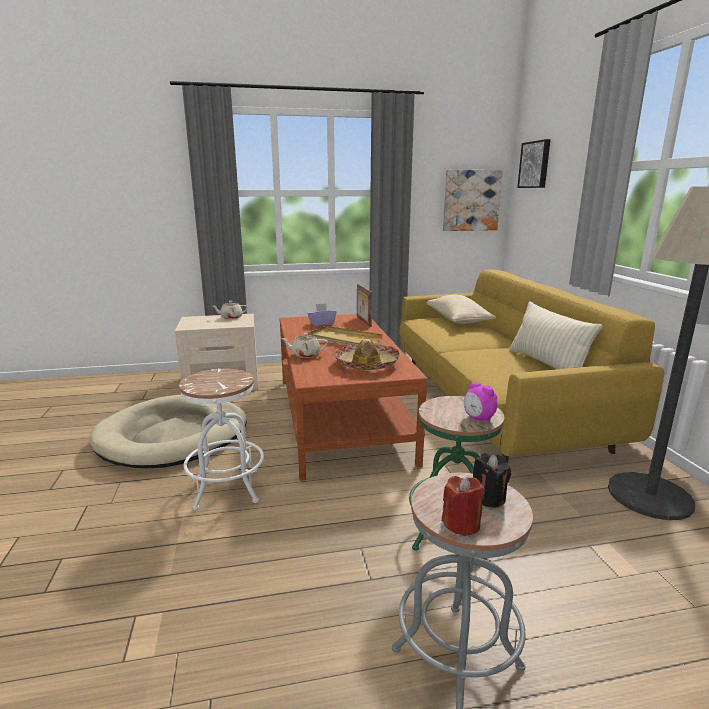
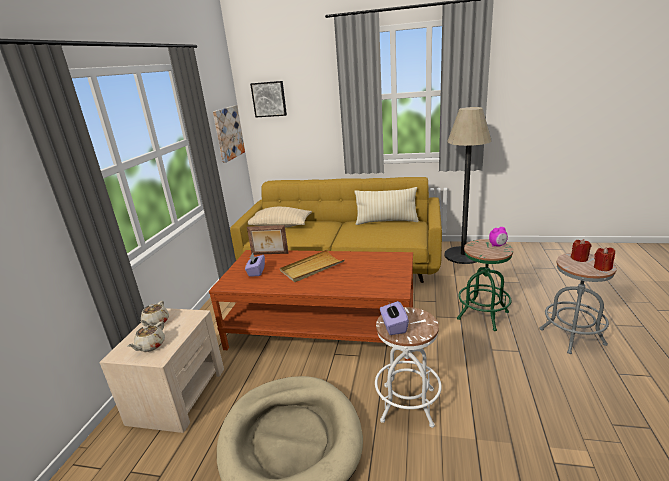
camera: 65 degrees left, 5 degrees up
beige teapot [281,333,328,358] -> beige teapot moved to [127,321,165,352]
hat [333,339,400,370] -> none
black candle [473,453,511,508] -> red candle [571,239,591,262]
none -> purple tissue box [380,301,409,335]

